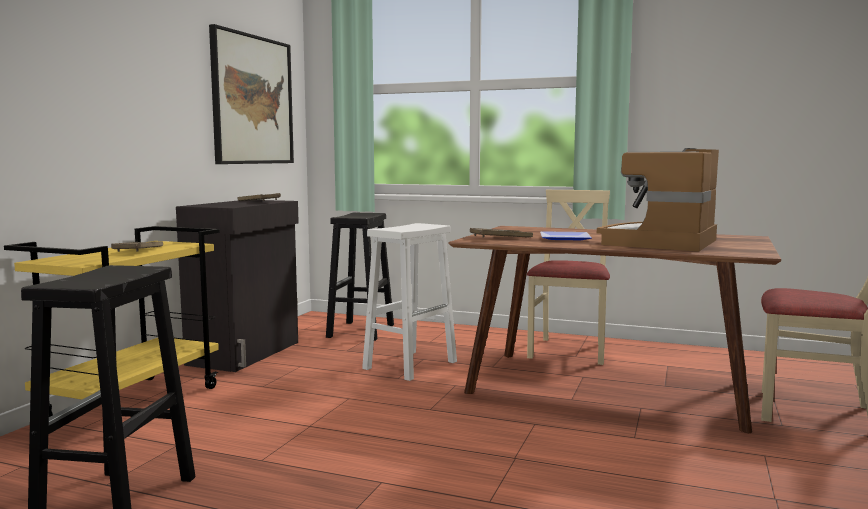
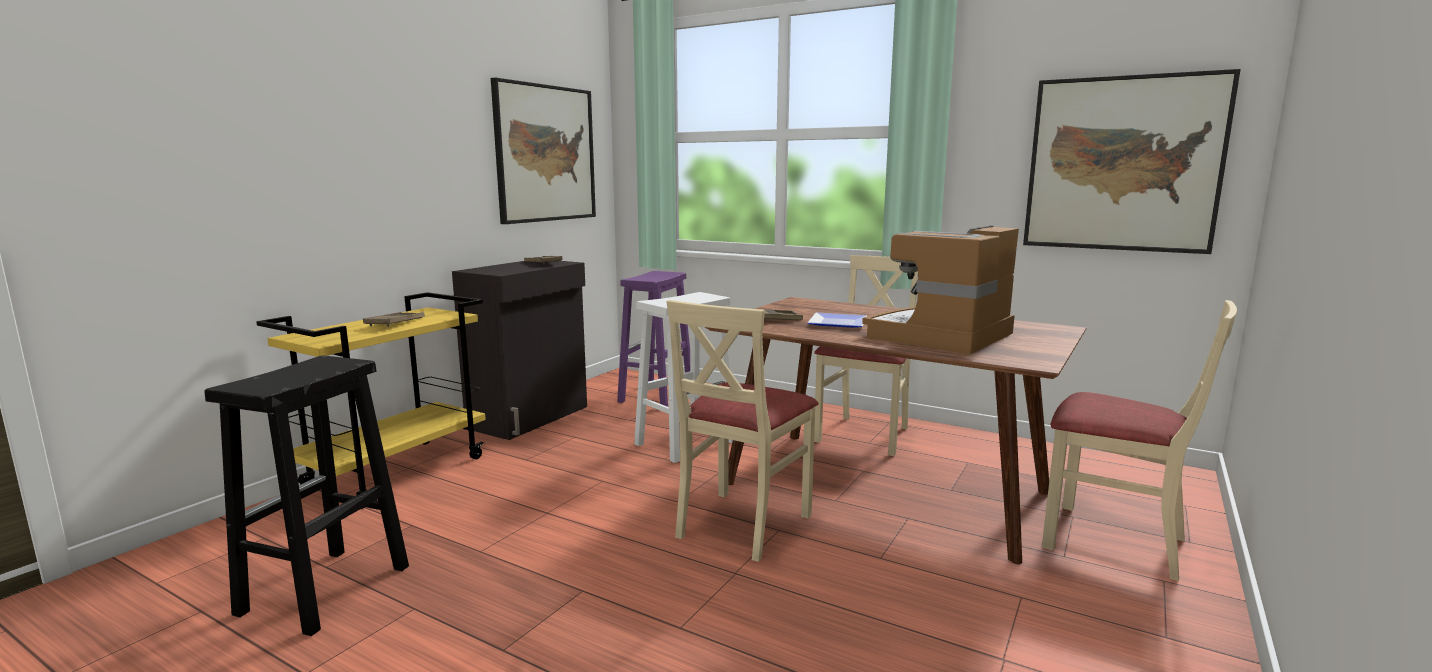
camera: 10 degrees right, 5 degrees up
black stool [326,213,394,341] -> purple stool [617,271,690,407]
none -> beige chair [666,300,818,562]
none -> picture [1023,69,1241,254]

